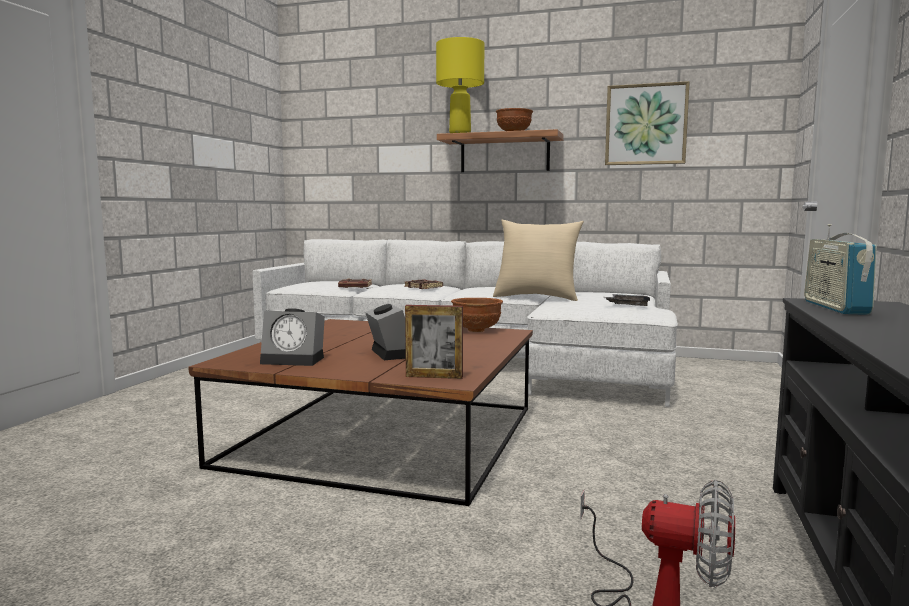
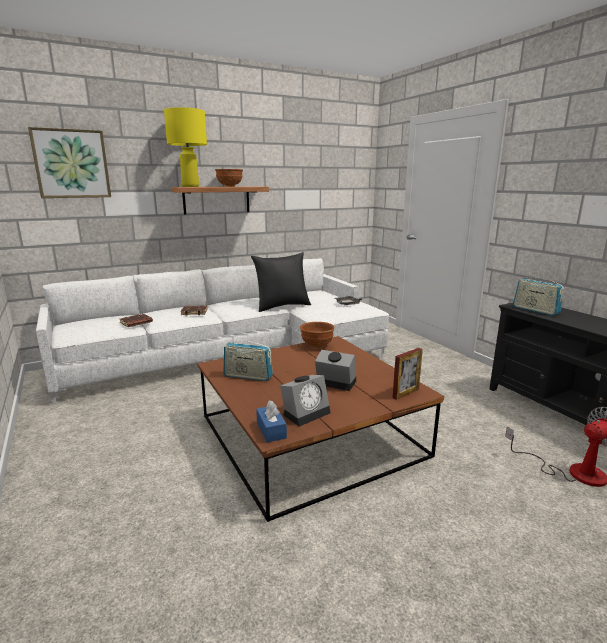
camera: 45 degrees left, 10 degrees up
beige pillow [493,220,584,301] -> black pillow [251,252,311,312]
picture [605,81,690,165] -> picture moved to [28,127,111,198]
none -> radio [224,337,273,381]
none -> blue tissue box [256,400,287,442]

